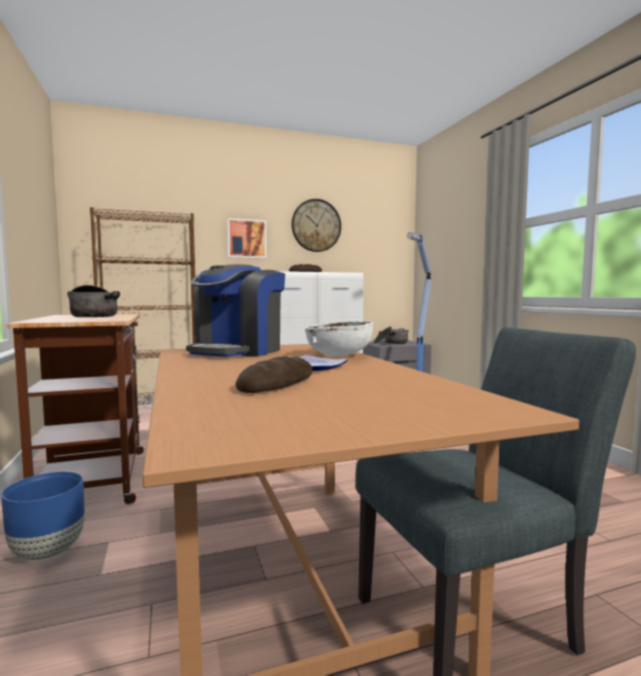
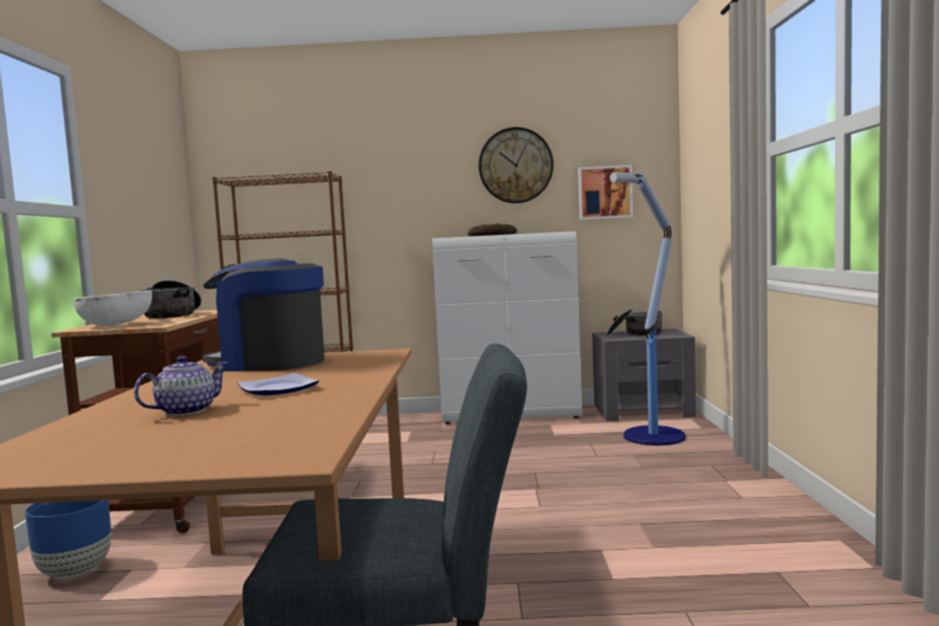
camera: 20 degrees right, 0 degrees up
coffee machine [186,264,285,357] -> coffee machine turned 60 degrees clockwise [202,258,325,371]
picture [227,218,267,259] -> picture moved to [578,165,633,220]
bread [236,356,313,393] -> teapot [134,356,228,416]
white bowl [305,321,373,357] -> white bowl moved to [73,290,152,326]

